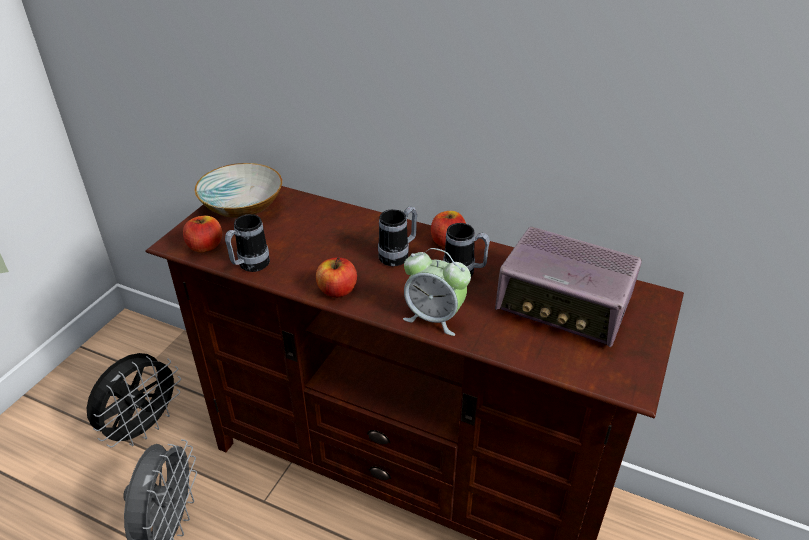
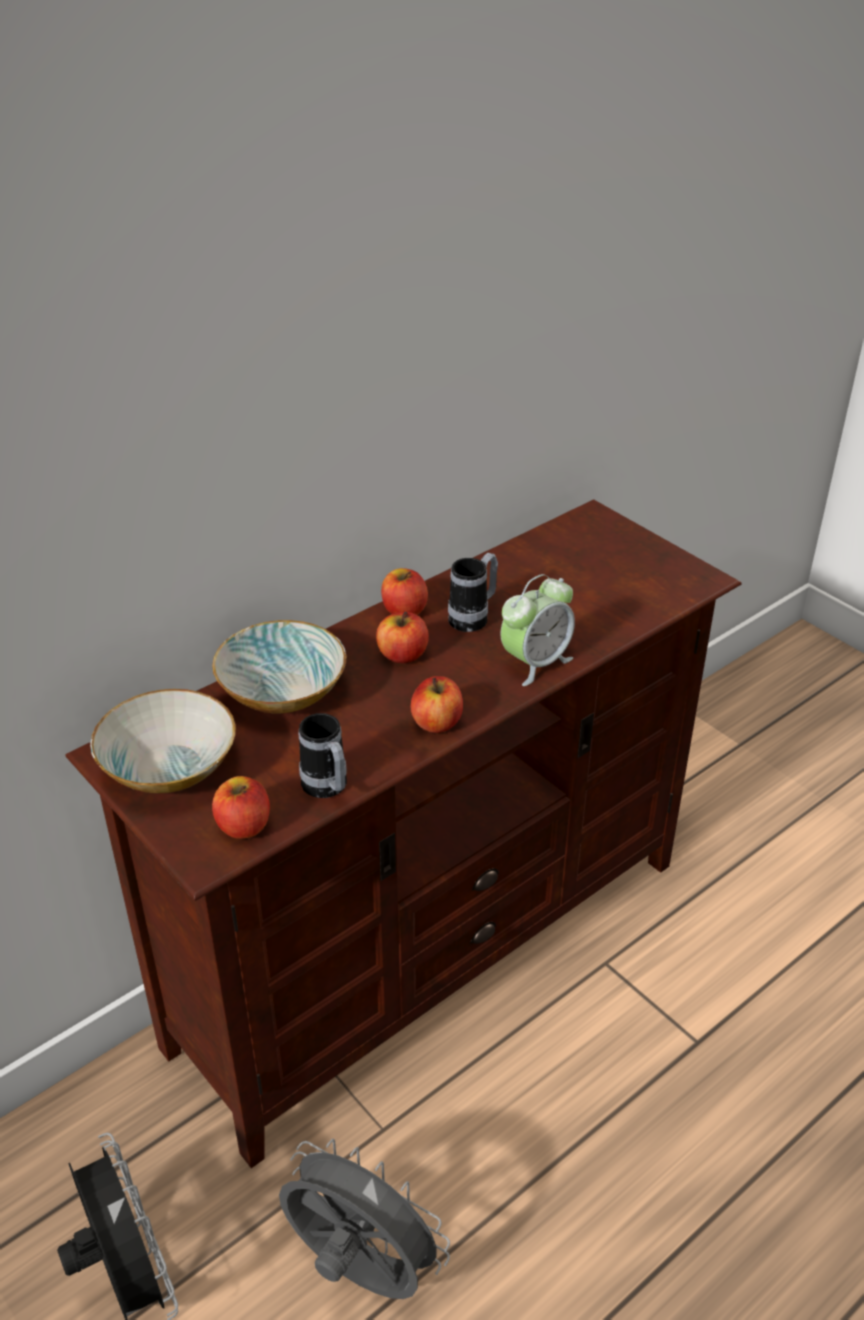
camera: 65 degrees left, 0 degrees up
mug [378,206,417,266] -> apple [376,611,429,663]
radio [495,227,642,347] -> none
none -> bowl [212,620,347,713]

